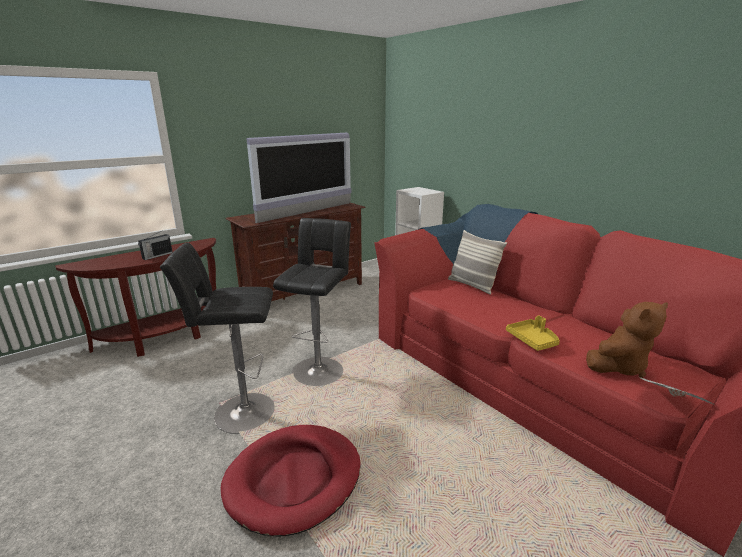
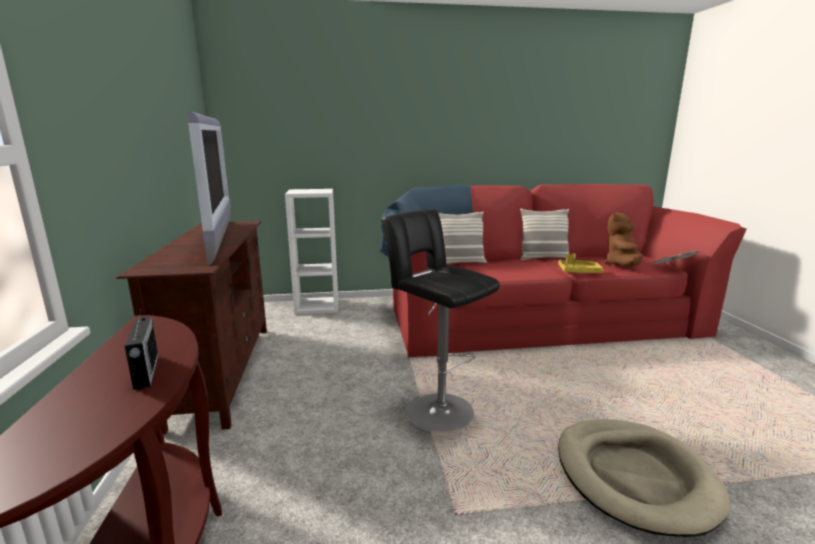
camera: 60 degrees left, 5 degrees down
black stool [160,243,275,434] -> none
red dog bed [221,425,361,537] -> beige dog bed [558,419,731,537]
brown plush toy [586,302,668,378] -> brown plush toy turned 150 degrees counterclockwise [605,211,643,267]
none -> pillow [520,209,569,260]

